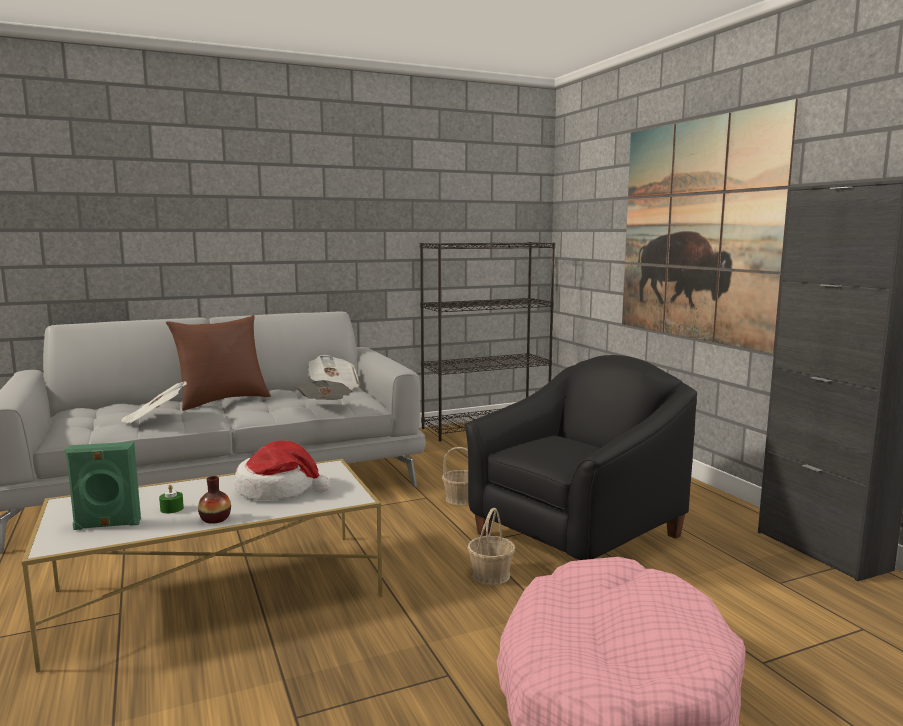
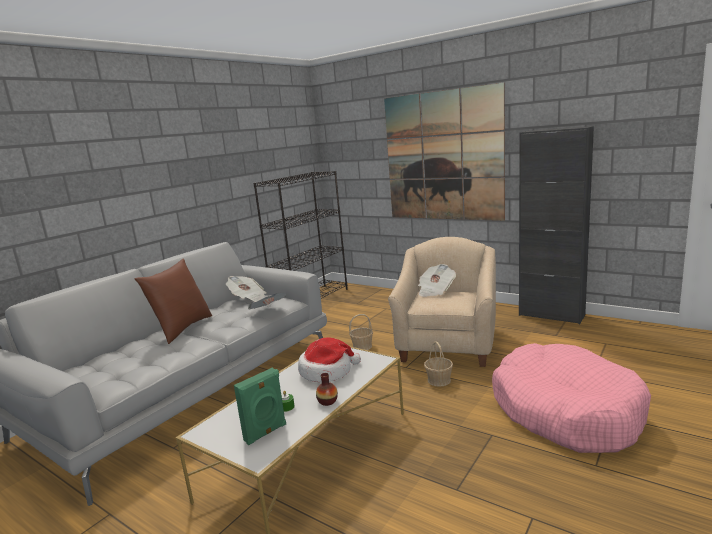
camera: 30 degrees left, 5 degrees up
newspaper [121,382,187,424] -> newspaper moved to [418,264,456,297]
black armchair [465,355,697,561] -> beige armchair [388,237,496,367]

